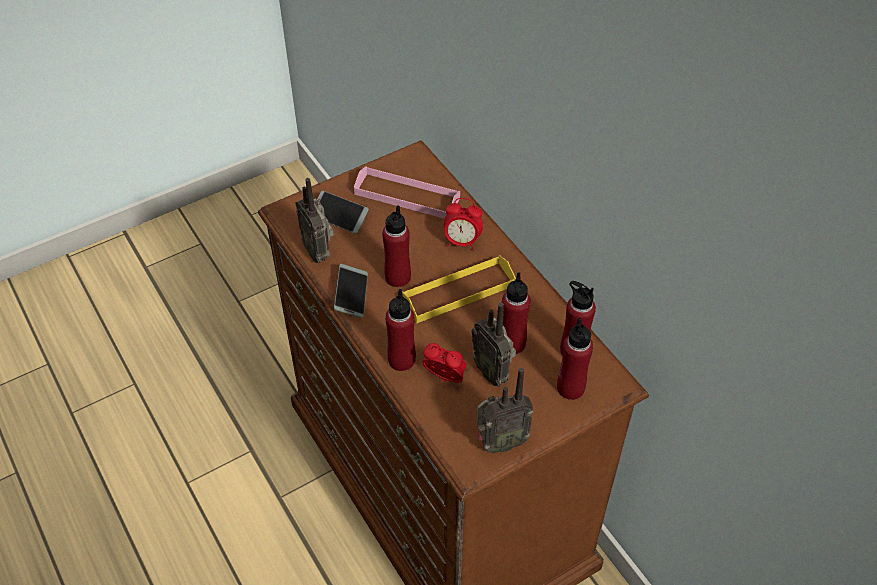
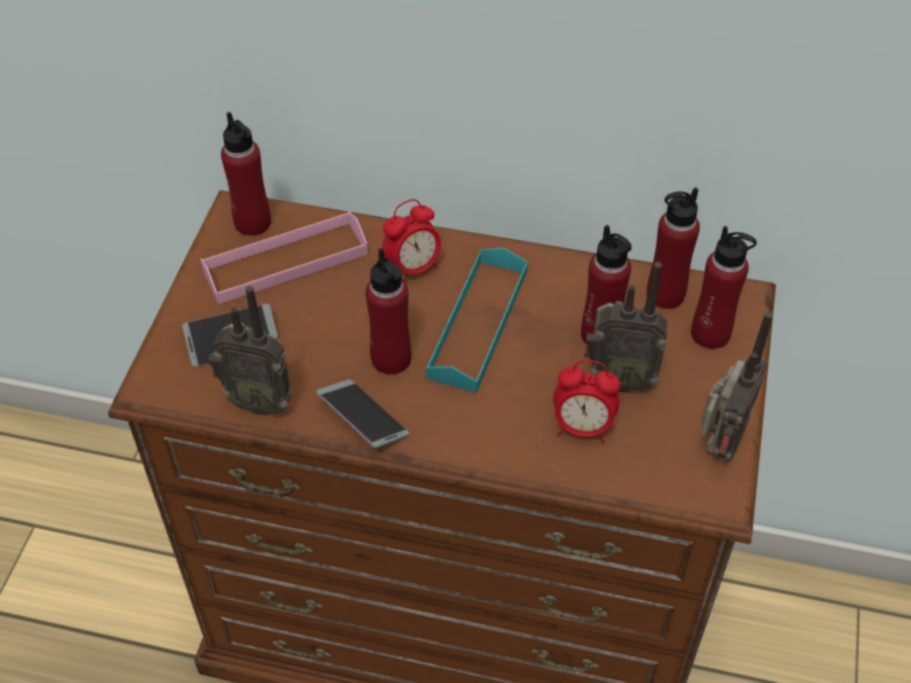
camera: 45 degrees left, 0 degrees up
red bottle [385,289,416,371] -> red bottle moved to [221,112,271,236]
yellow tray [402,255,516,323] -> turquoise tray [426,248,528,393]
alarm clock [422,343,466,383] -> alarm clock turned 150 degrees counterclockwise [553,360,620,442]

